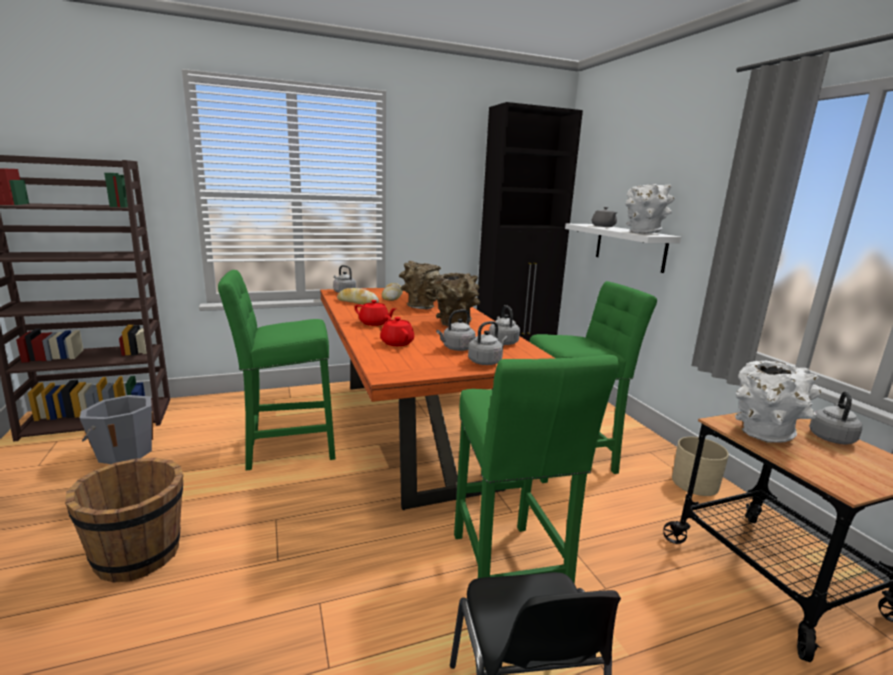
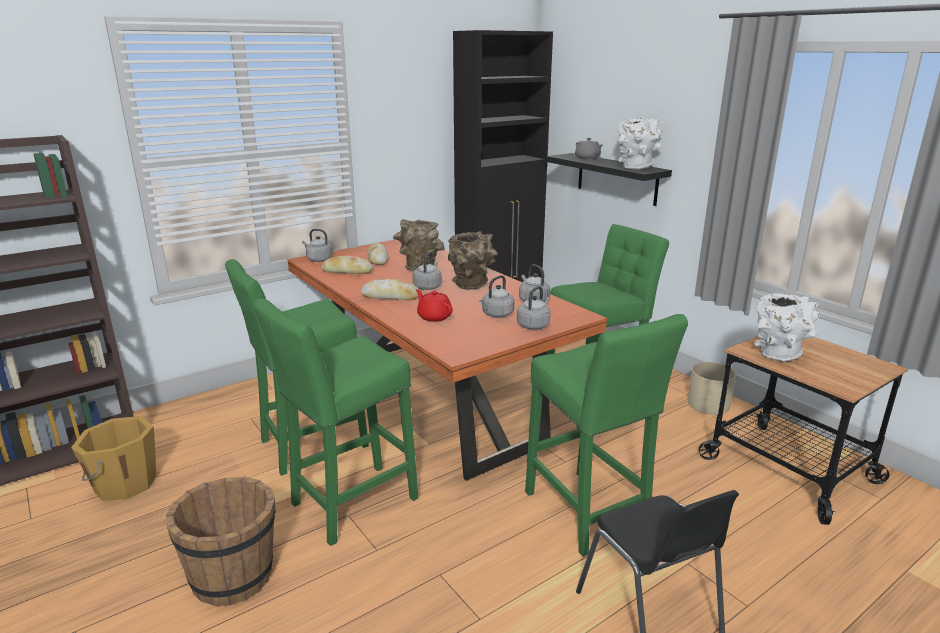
camera: 15 degrees left, 5 degrees up
grey bucket [80,395,153,464] -> orange bucket [71,416,156,501]
red teapot [355,300,396,326] -> bread [361,279,419,300]
white shelf [565,224,681,273] -> black shelf [546,153,672,206]
grey kettle [809,391,862,444] -> grey kettle moved to [413,252,442,290]
none -> green stool [253,298,419,546]

